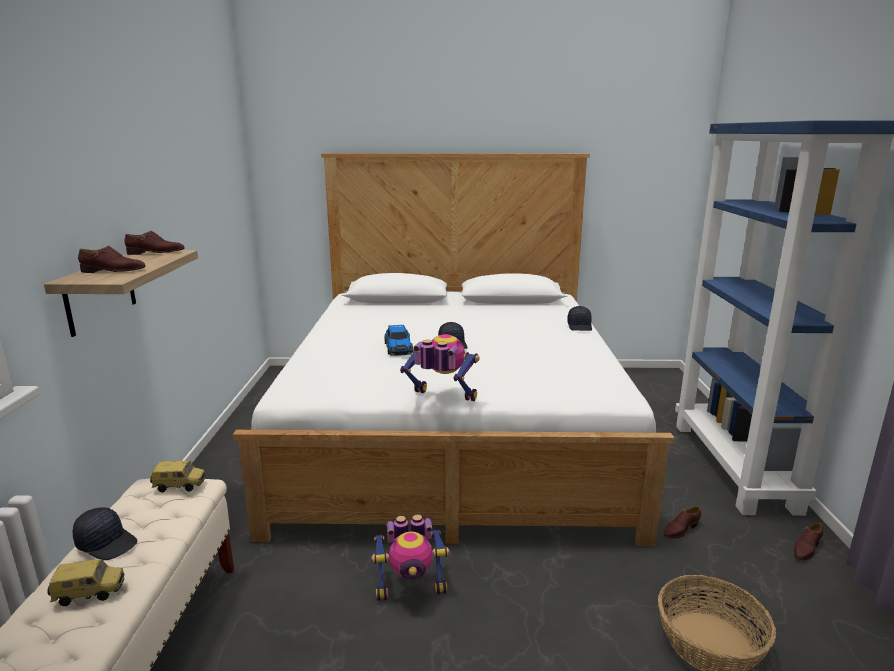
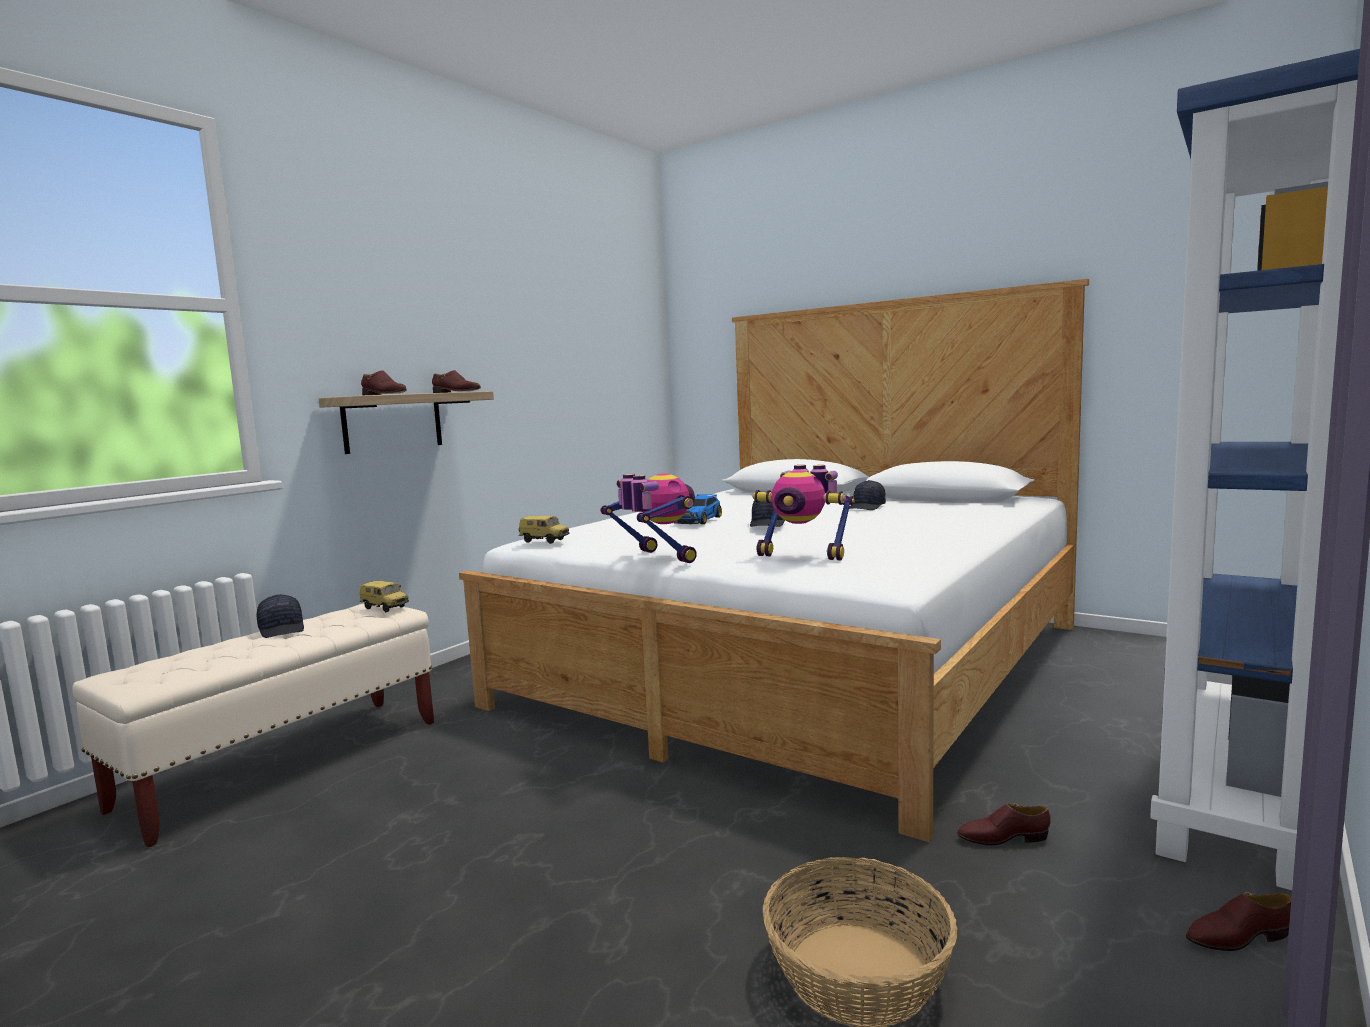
camera: 35 degrees right, 10 degrees down
toy car [48,558,124,606] -> toy car moved to [519,516,570,544]
toy robot [372,514,449,601] -> toy robot moved to [753,465,855,560]
black cap [567,306,592,331] -> black cap moved to [849,480,886,510]

